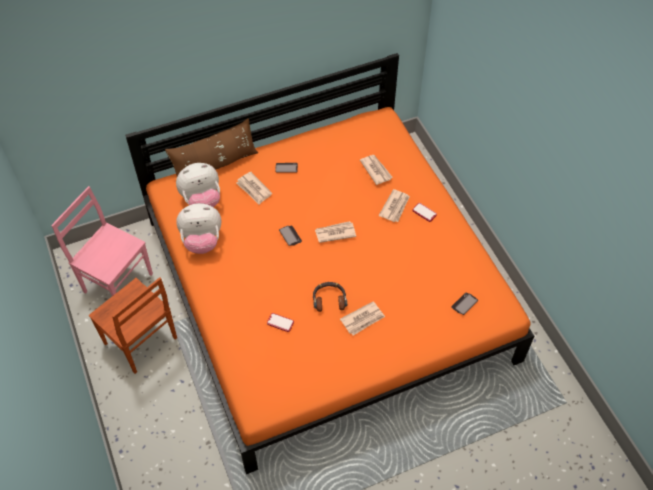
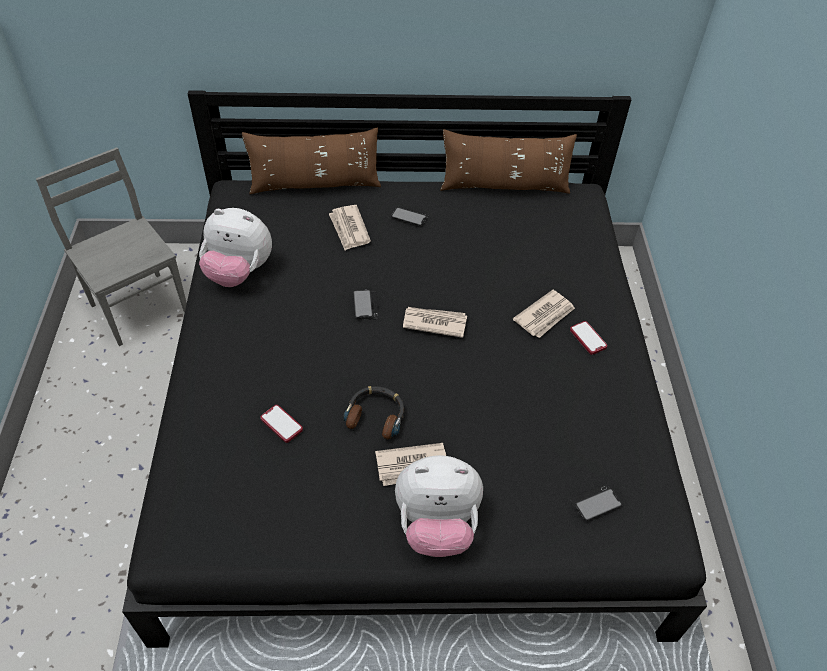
camera: 20 degrees right, 5 degrees down
pink chair [51,186,153,296] -> grey chair [36,147,187,346]
brown chair [88,277,177,374] -> none
orange bed [125,53,534,474] -> black bed [122,90,707,648]
plush toy [176,163,220,207] -> plush toy moved to [395,455,483,557]
newspaper [360,155,393,185] -> none
none -> brown pillow [440,129,577,194]

